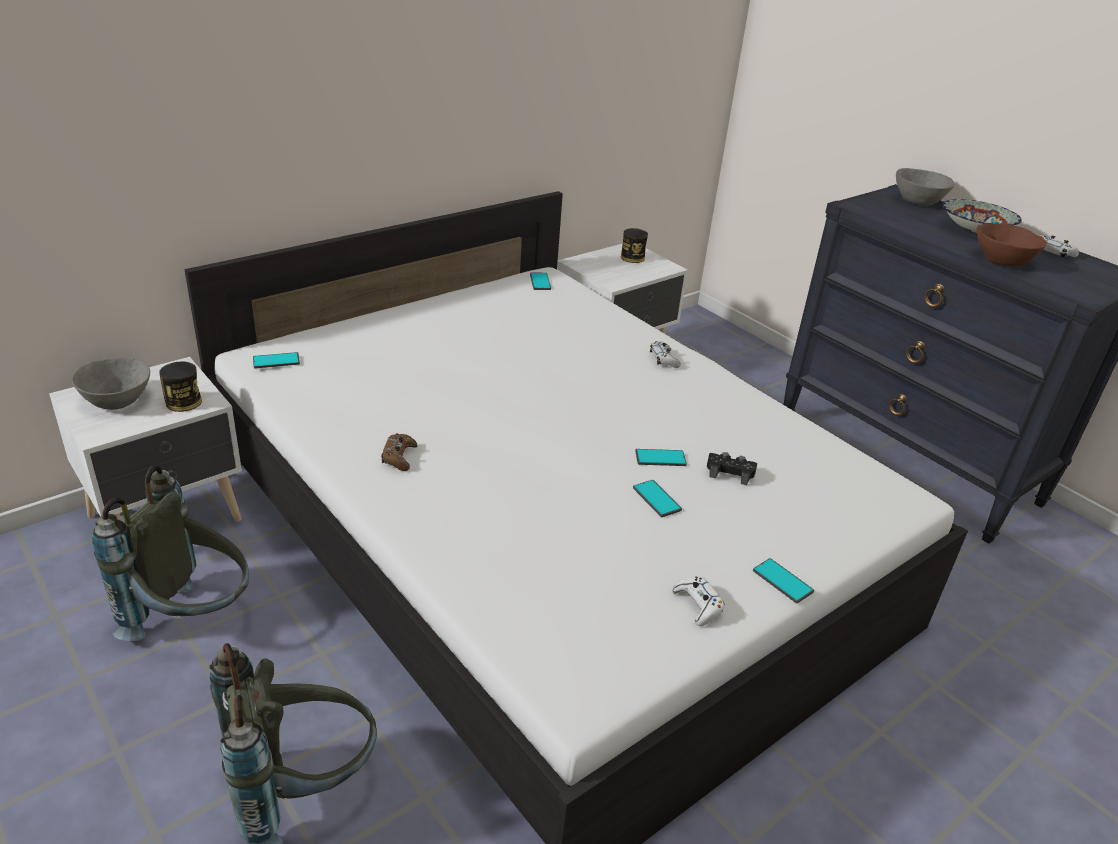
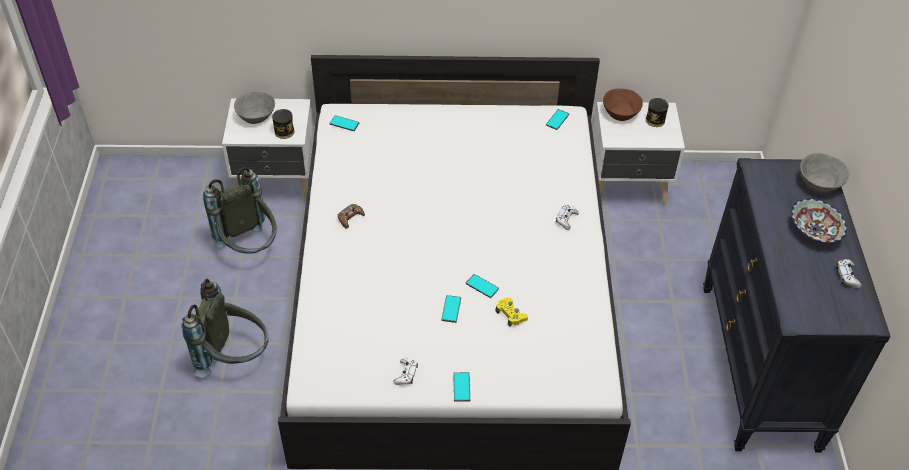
camera: 40 degrees right, 15 degrees up
black game controller [707,452,757,485] -> yellow game controller [495,298,528,327]
brown bowl [976,223,1047,267] -> brown bowl moved to [603,88,643,121]

